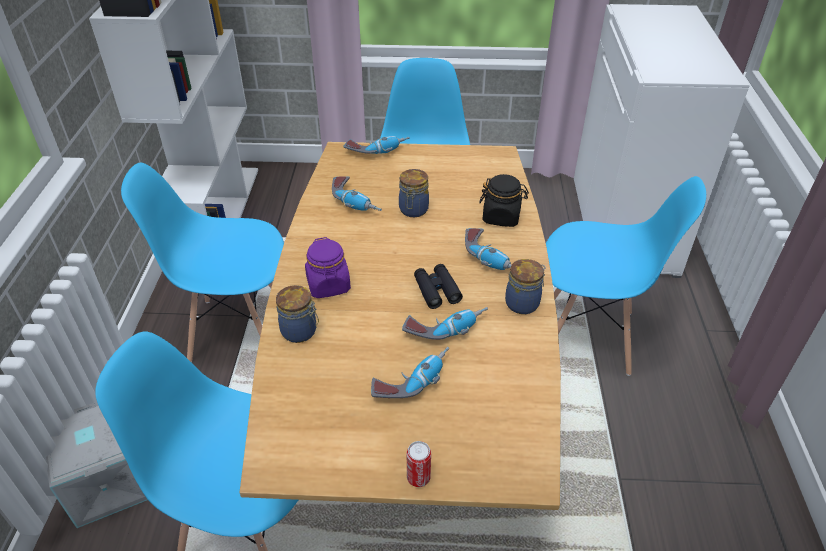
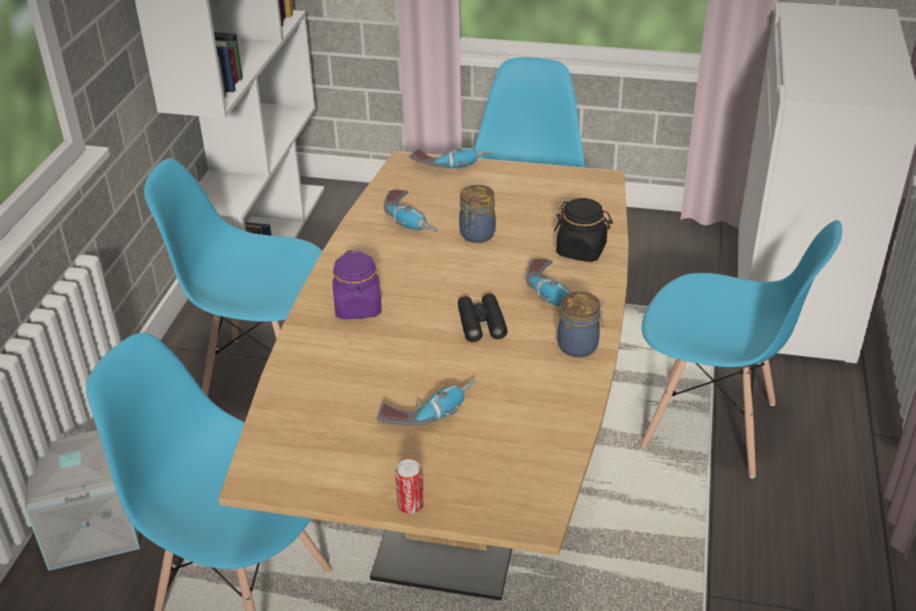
camera: 10 degrees right, 5 degrees down
jar [276,285,319,343] -> none
power drill [402,307,488,340] -> none

